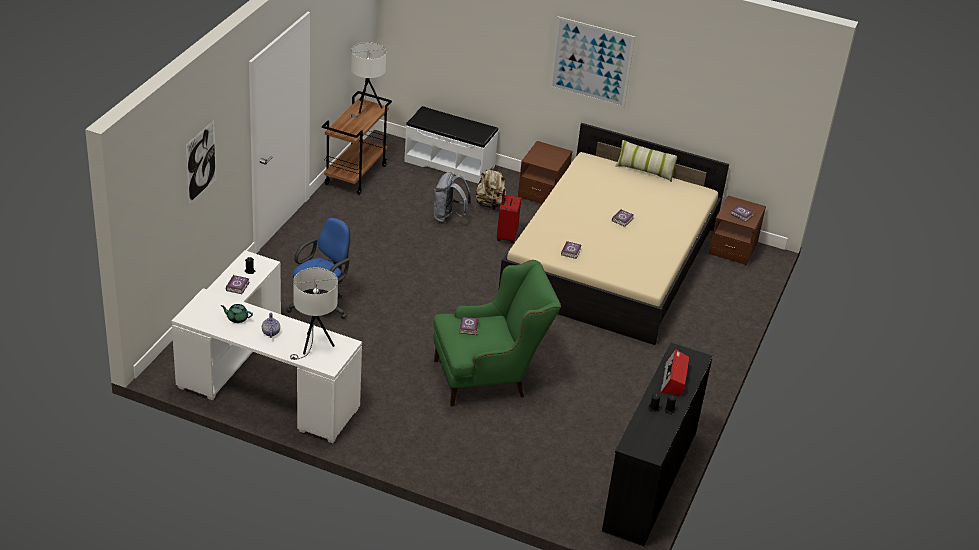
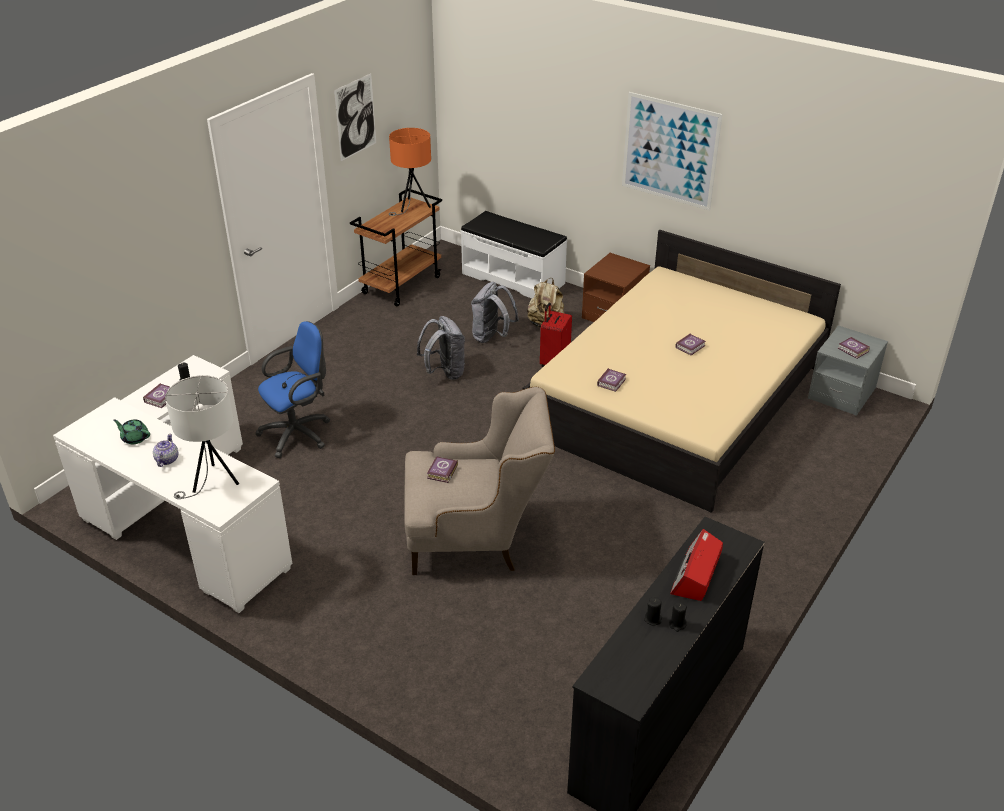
camera: 15 degrees right, 0 degrees up
picture [185,121,217,204] -> picture moved to [334,74,376,161]
white table lamp [349,42,386,117] -> orange table lamp [389,128,431,216]
green armchair [433,260,561,406] -> beige armchair [404,387,555,575]
pillow [615,140,677,182] -> none
brown nightstand [709,196,766,265] -> grey nightstand [808,325,888,416]
none -> grey backpack [417,316,465,380]

